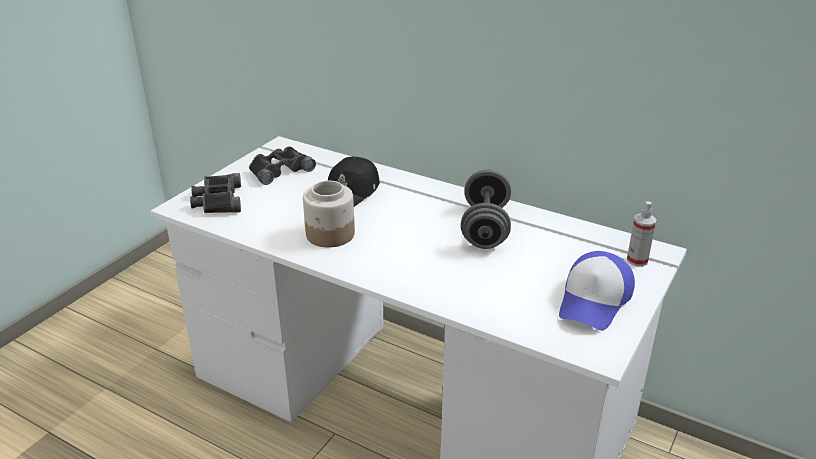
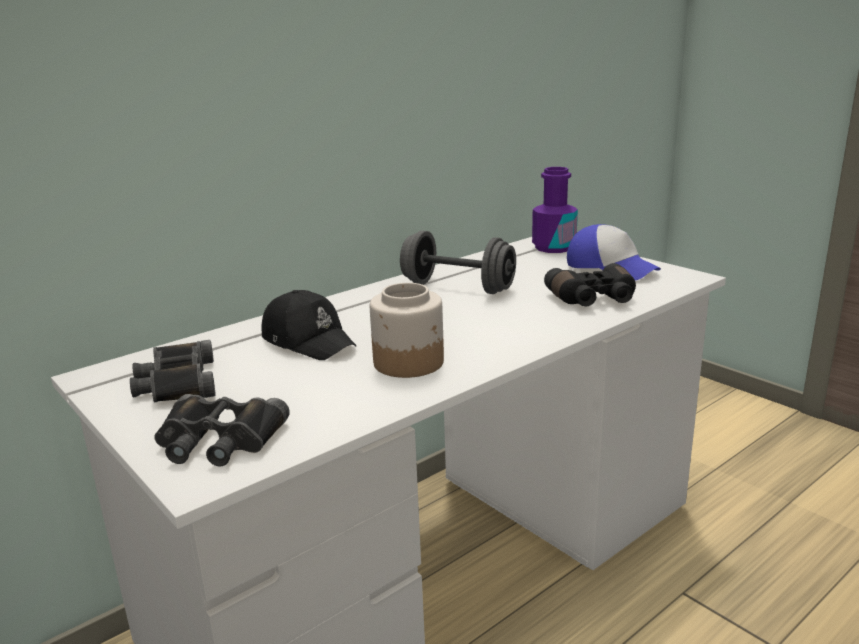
camera: 70 degrees left, 10 degrees down
spray bottle [627,201,657,267] -> purple bottle [532,167,578,253]
none -> black binoculars [544,263,636,306]

